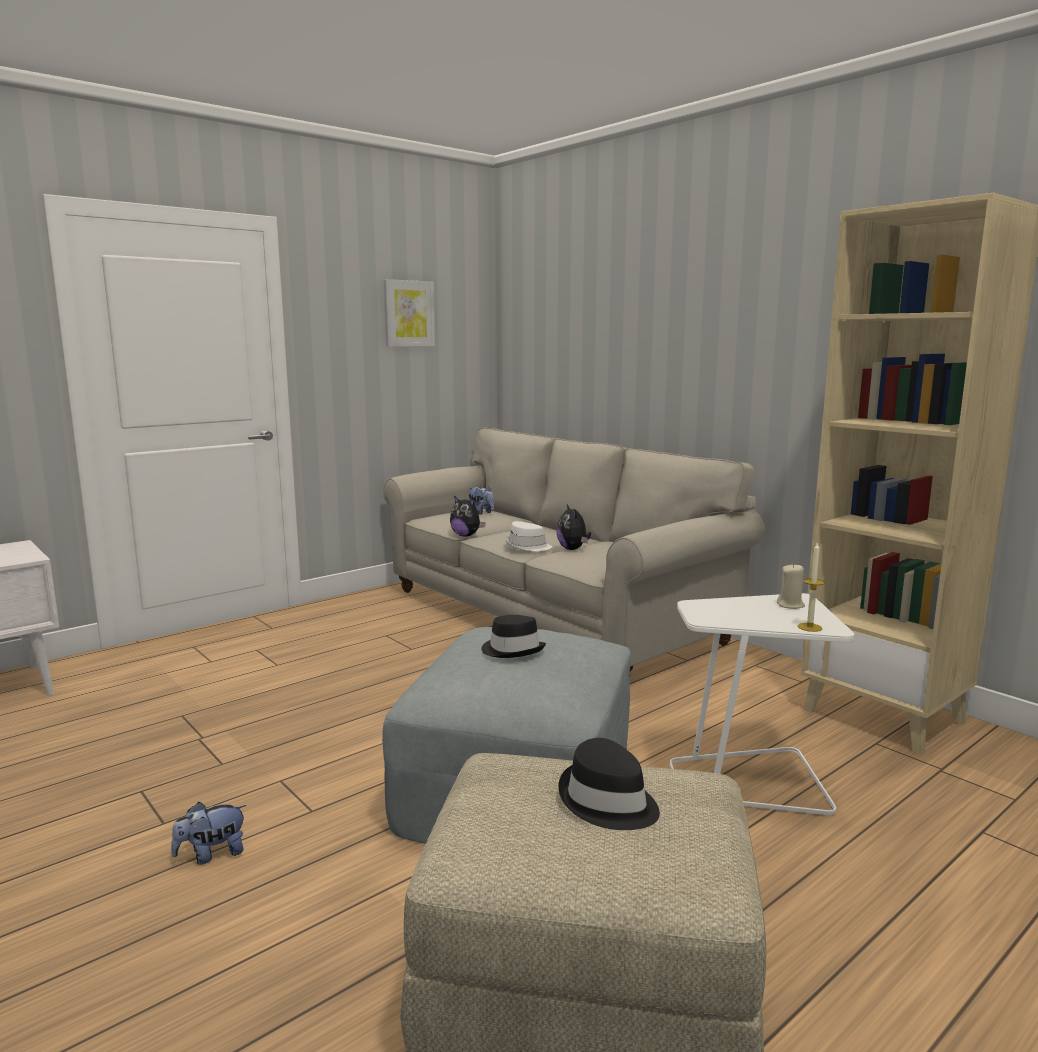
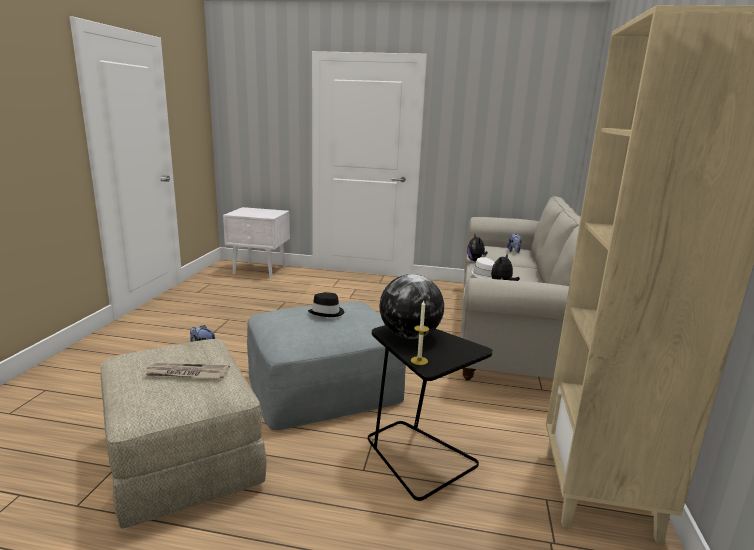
camera: 50 degrees right, 5 degrees up
picture [384,279,435,347] -> none
black hat [558,738,660,830] -> newspaper [144,363,230,378]
white side table [670,593,855,815] -> black side table [368,325,493,501]
beige candle [777,564,805,609] -> none
none -> globe [379,274,444,339]

